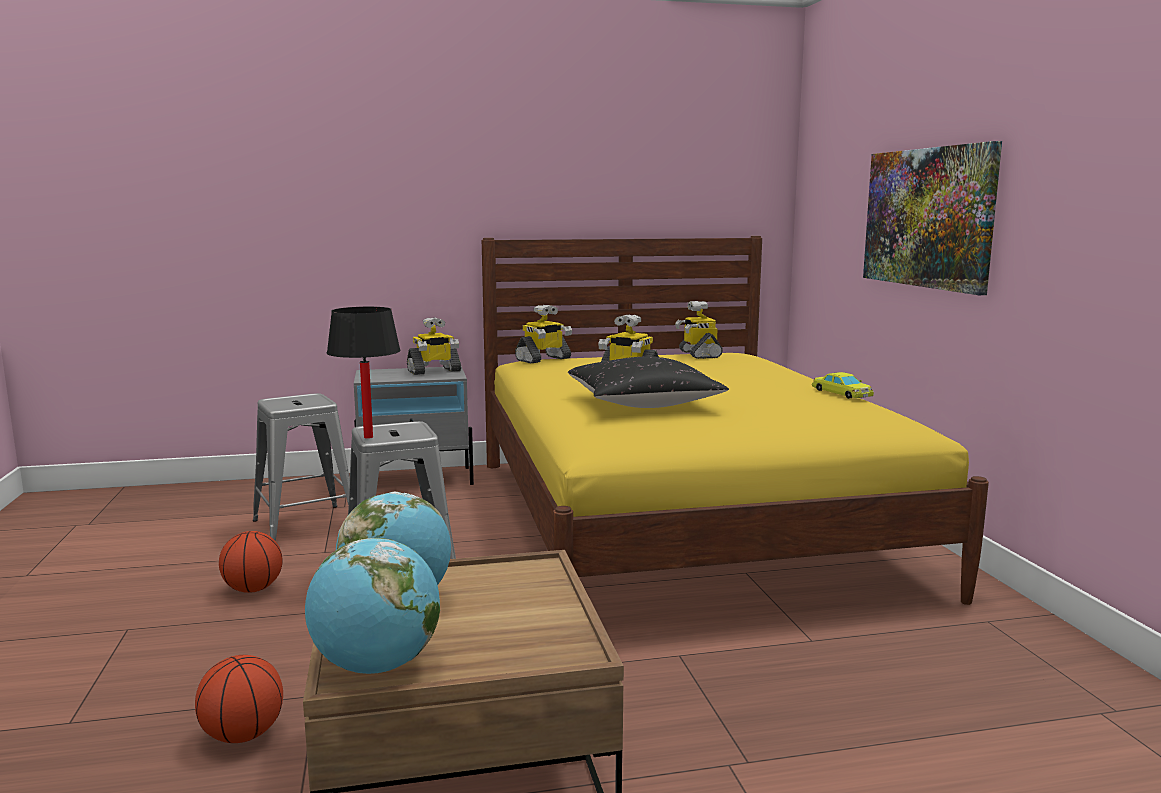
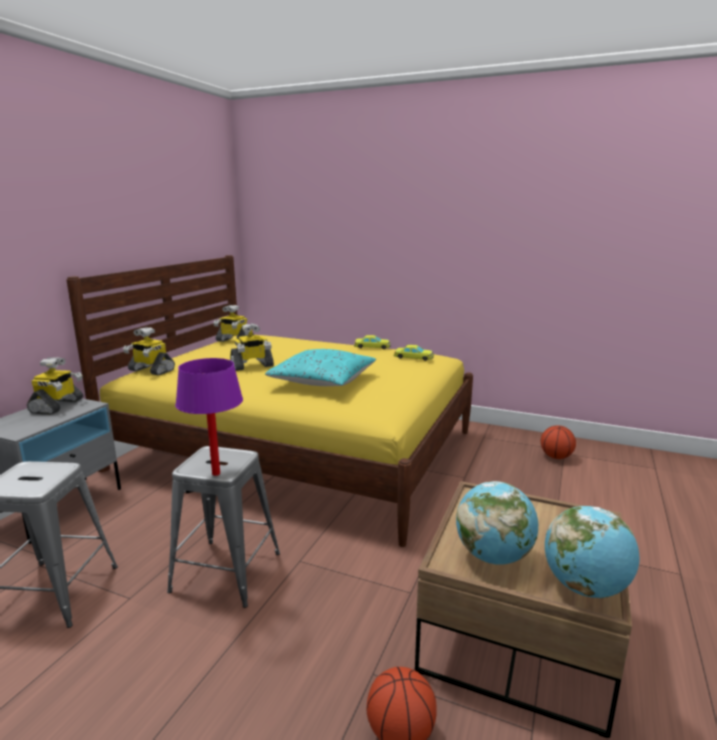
camera: 55 degrees left, 5 degrees up
basketball [219,531,283,593] -> basketball moved to [541,425,576,459]
black table lamp [327,307,401,439] -> purple table lamp [175,358,243,476]
toy robot [515,305,572,364] -> toy robot turned 120 degrees clockwise [123,327,175,375]
black pillow [568,356,729,408] -> turquoise pillow [265,349,376,386]
picture [863,141,1002,295] -> none
none -> yellow toy car [394,345,434,361]

